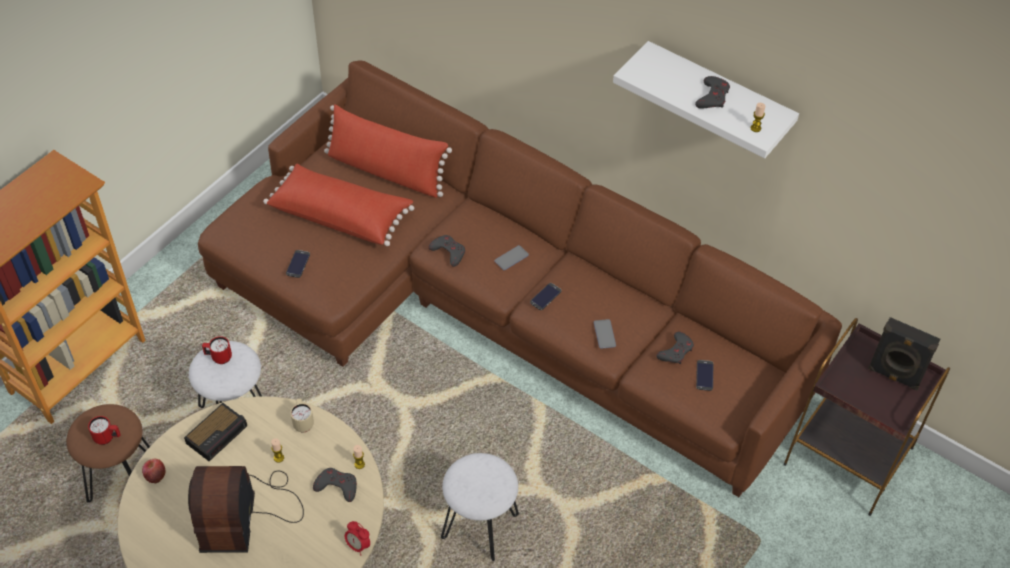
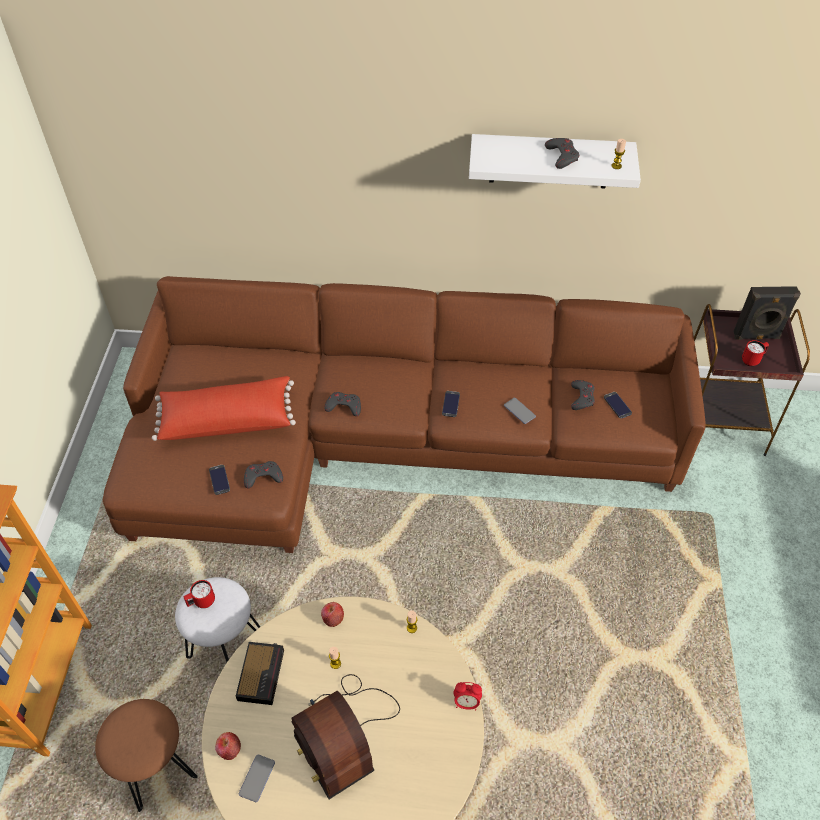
camera: 30 degrees left, 0 degrees up
red mug [88,416,120,445] -> red mug moved to [742,340,769,366]
beige mug [290,398,314,432] -> apple [321,602,344,627]
grey game controller [313,468,357,502] -> grey game controller moved to [244,461,283,488]
red pillow [324,104,452,198] -> none
white stool [441,453,519,561] -> none
phone [494,245,529,270] -> phone moved to [239,754,275,802]

